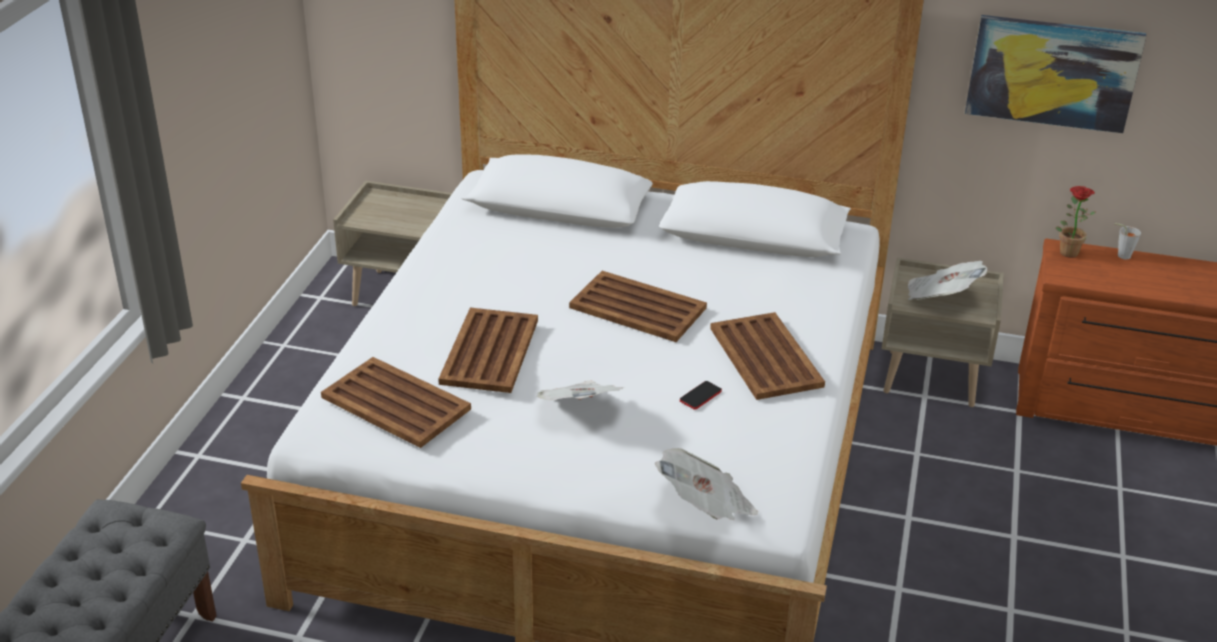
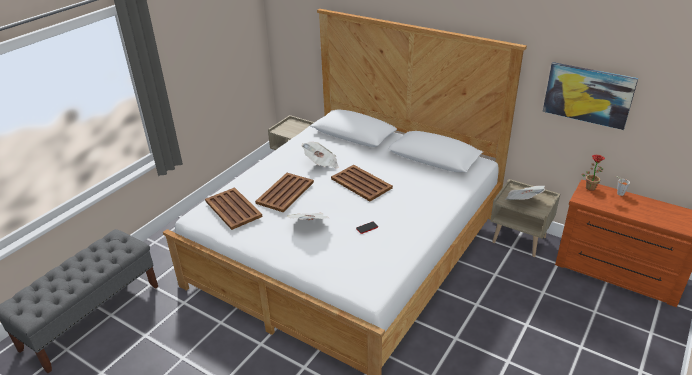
camera: 20 degrees right, 0 degrees up
newspaper [655,448,758,520] -> newspaper moved to [301,142,339,168]
brown tray [710,312,825,400] -> none

